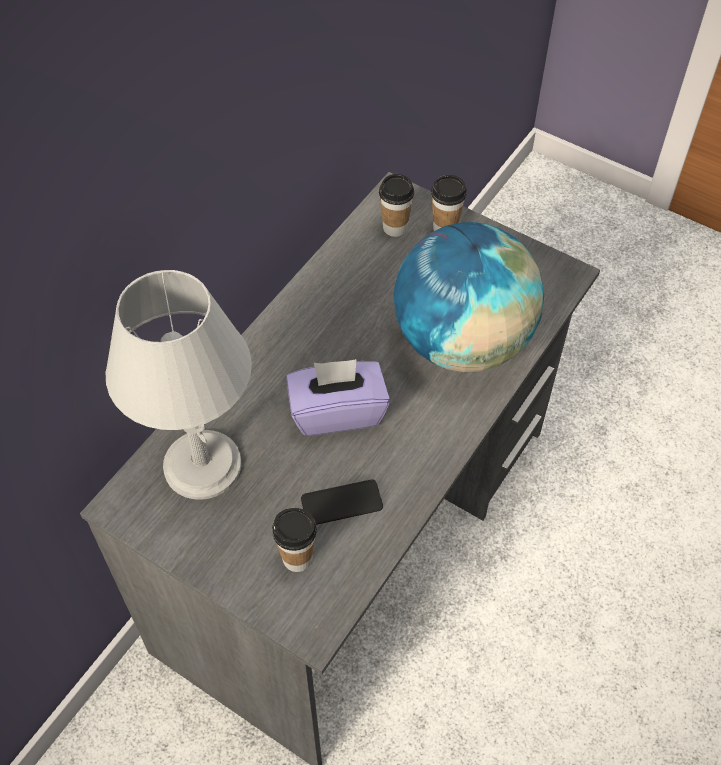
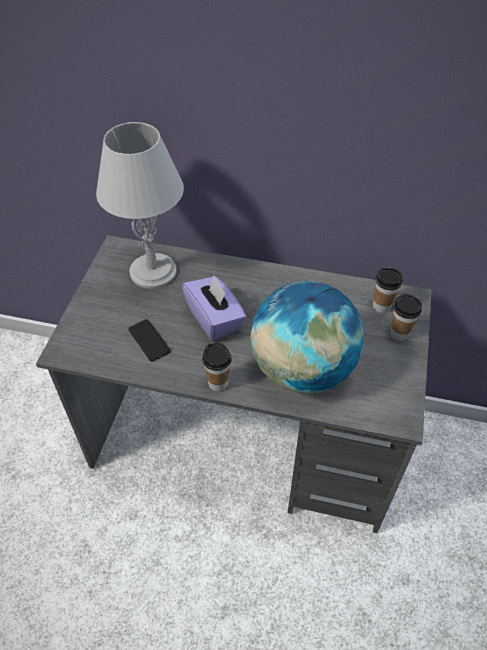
camera: 70 degrees right, 5 degrees down
cup [272,508,317,572] -> cup moved to [202,343,232,391]

